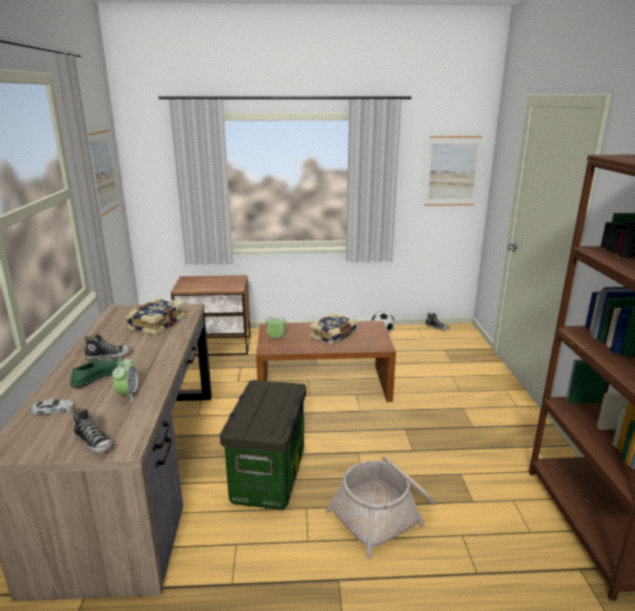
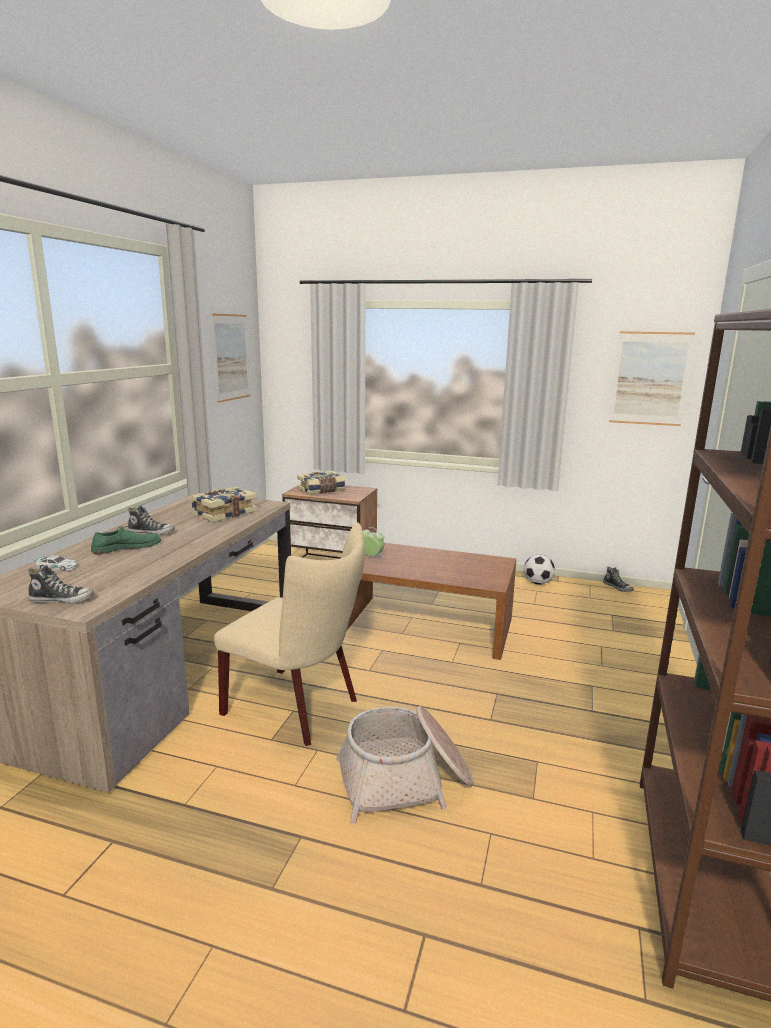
camera: 20 degrees right, 5 degrees down
shoe [73,408,114,453] -> shoe turned 60 degrees counterclockwise [28,565,94,604]
alarm clock [112,357,141,403] -> none
storage box [220,380,306,510] -> beige chair [214,522,365,746]
book [310,313,357,345] -> book moved to [297,471,346,495]

